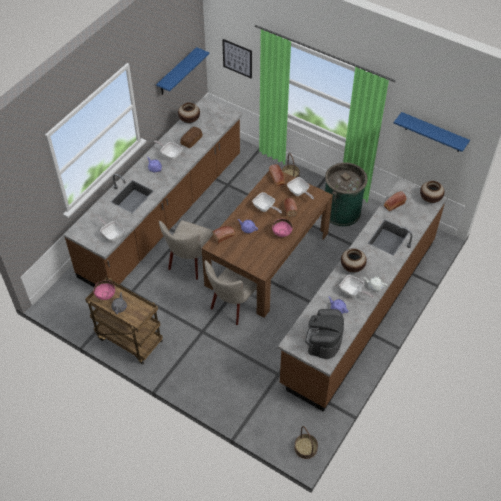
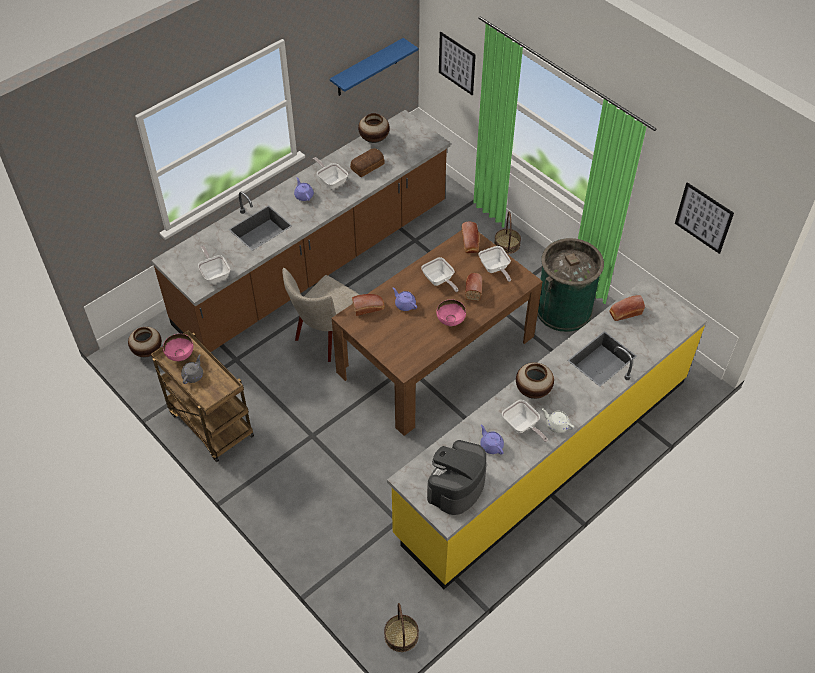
camera: 15 degrees right, 0 degrees up
beige chair [205,260,257,325] -> none
brown counter [278,179,446,412] -> yellow counter [387,277,707,589]
blue shelf [394,112,470,152] -> picture [675,182,734,254]
vase [420,181,445,203] -> vase moved to [128,327,162,357]

